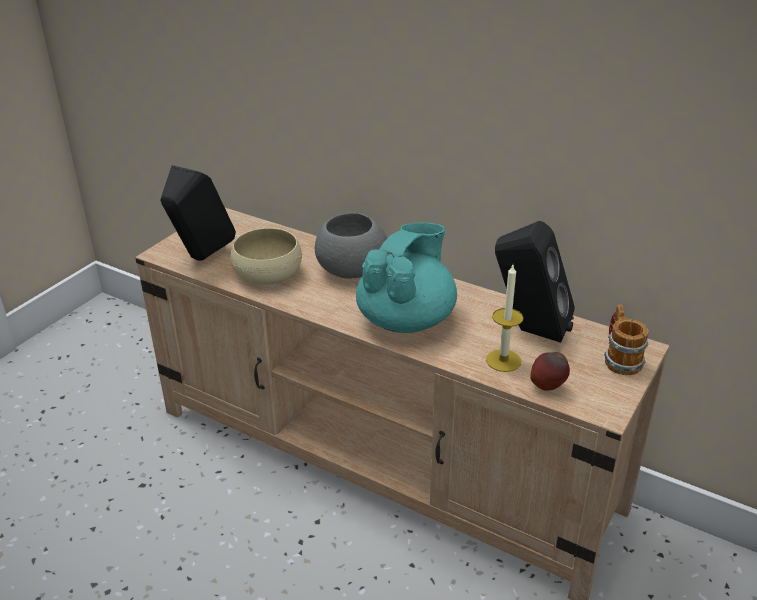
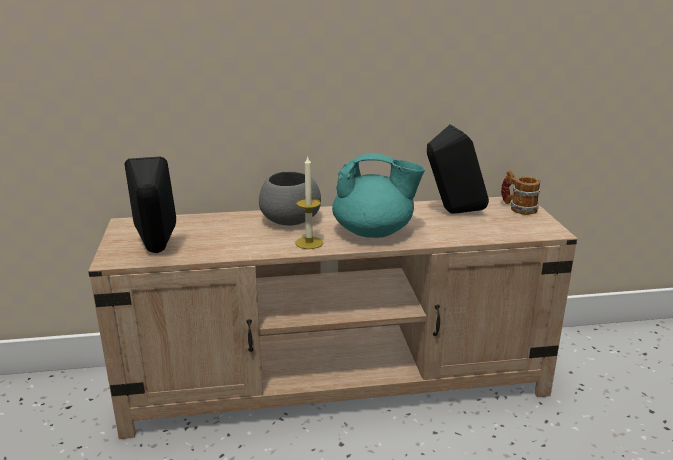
camera: 40 degrees left, 10 degrees down
beige bowl [230,228,302,285] -> none
turquoise teapot [356,222,457,333] -> turquoise teapot turned 105 degrees clockwise [332,153,425,238]
candle [486,265,523,372] -> candle moved to [295,157,323,249]
apple [530,352,570,391] -> none

